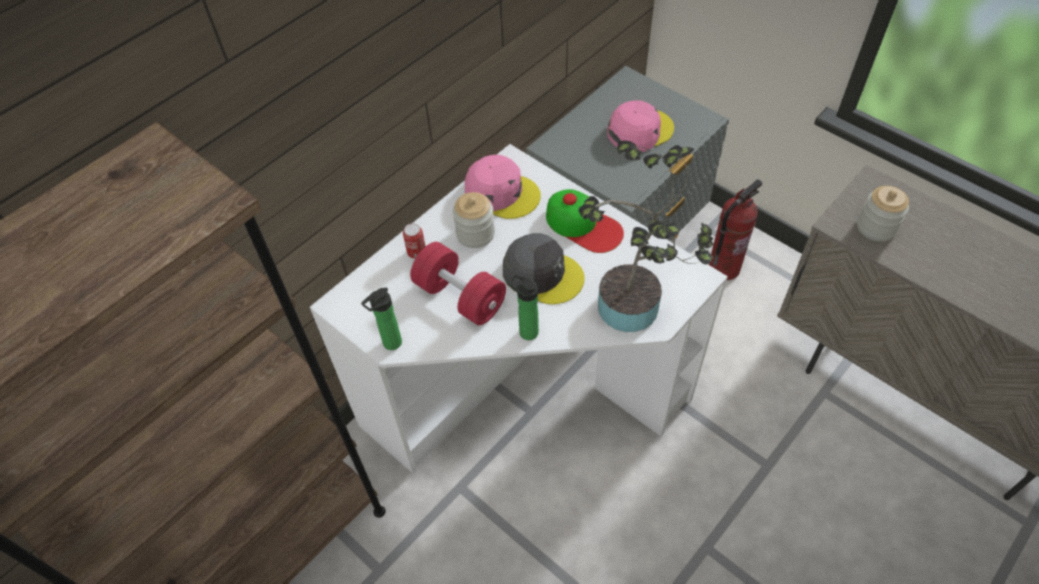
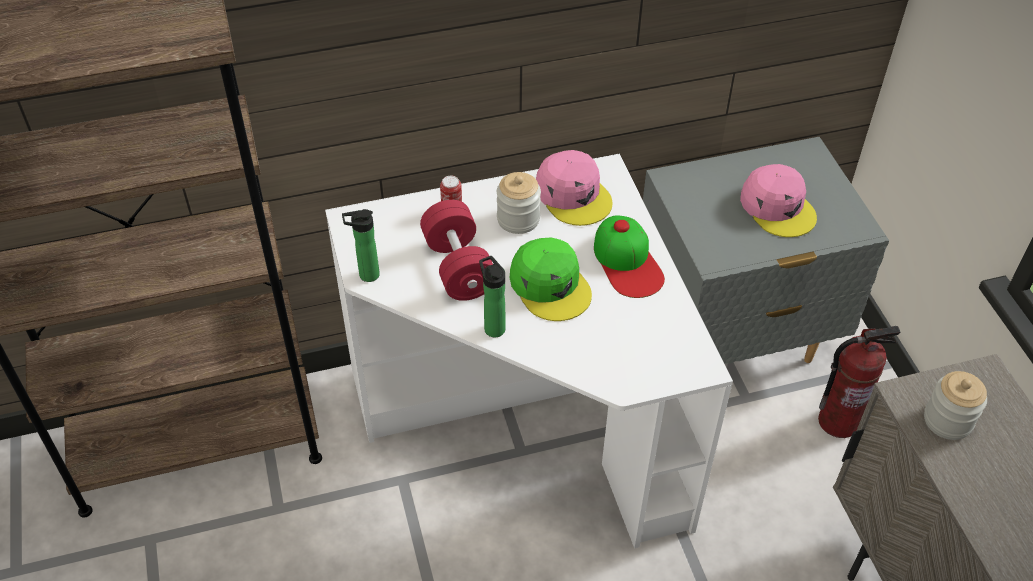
camera: 30 degrees right, 5 degrees down
grey cap [503,233,585,304] -> green cap [510,238,592,321]
potted plant [578,141,714,332] -> none
pink cap [607,100,674,152] -> pink cap turned 60 degrees clockwise [740,164,817,237]

